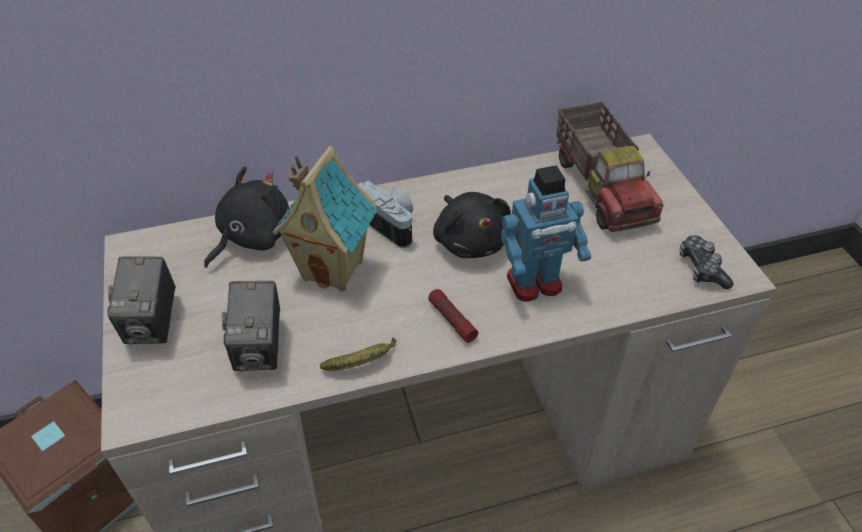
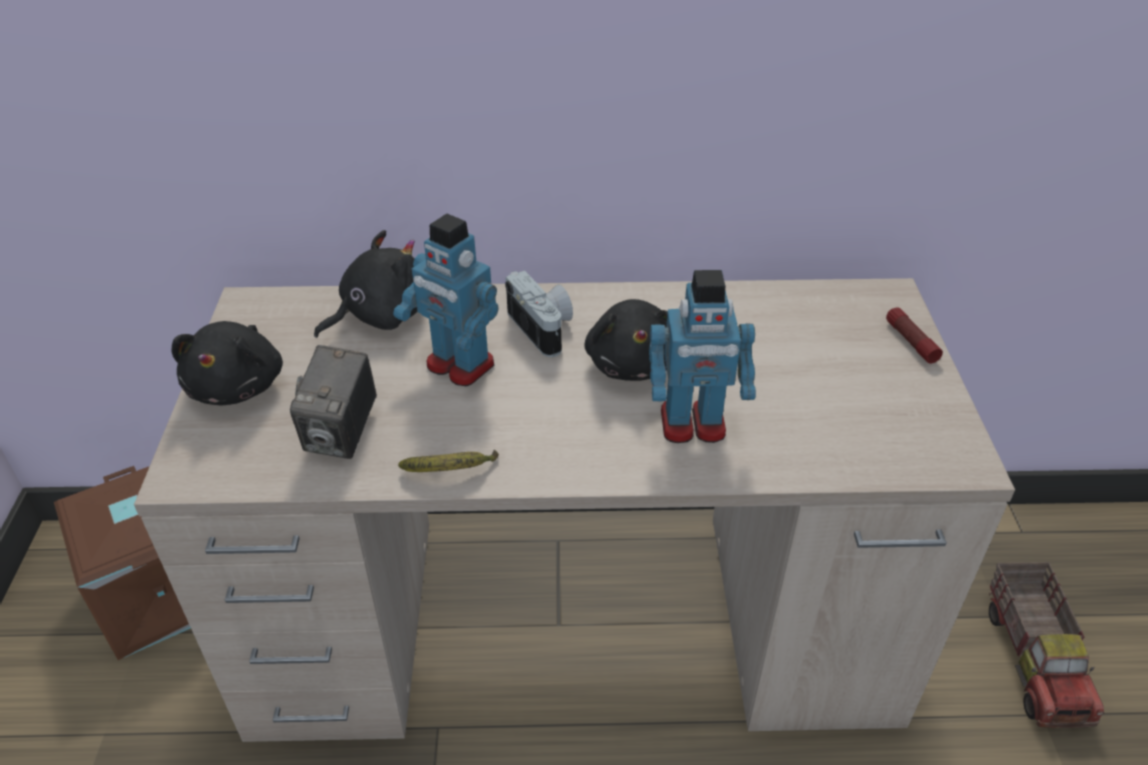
camera: 15 degrees right, 5 degrees down
camera [107,256,176,345] -> black plush toy [172,321,283,405]
toy house [273,146,377,292] -> toy robot [393,213,498,386]
flashlight [428,289,478,343] -> flashlight moved to [886,308,943,364]
toy truck [557,102,664,232] -> toy truck moved to [989,562,1104,728]
game controller [680,235,734,289] -> none

